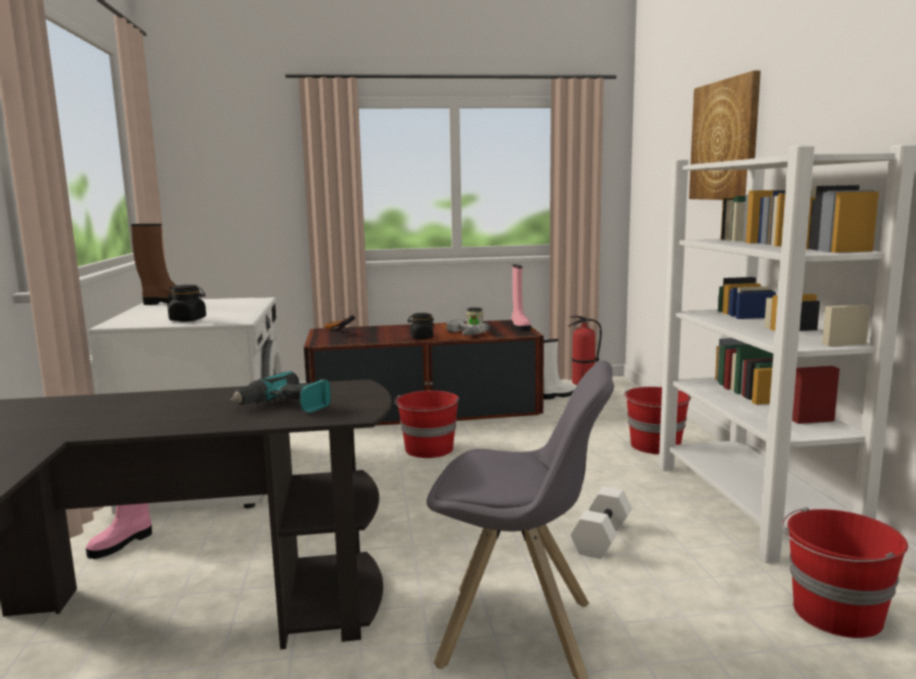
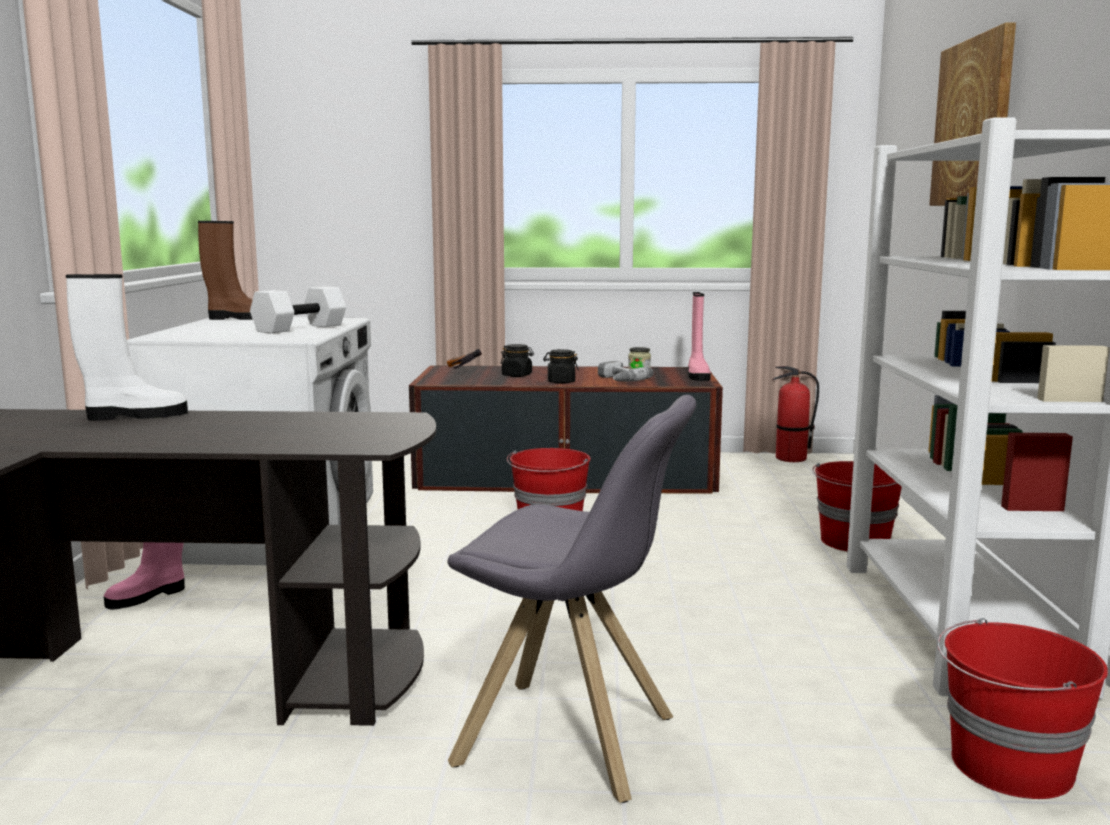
camera: 10 degrees right, 0 degrees up
black jar [167,285,206,322] -> black jar moved to [500,344,534,377]
power drill [230,371,331,413] -> none
white boot [543,339,575,400] -> white boot moved to [66,274,188,421]
white dumbbell [570,487,632,559] -> white dumbbell moved to [250,286,346,333]

